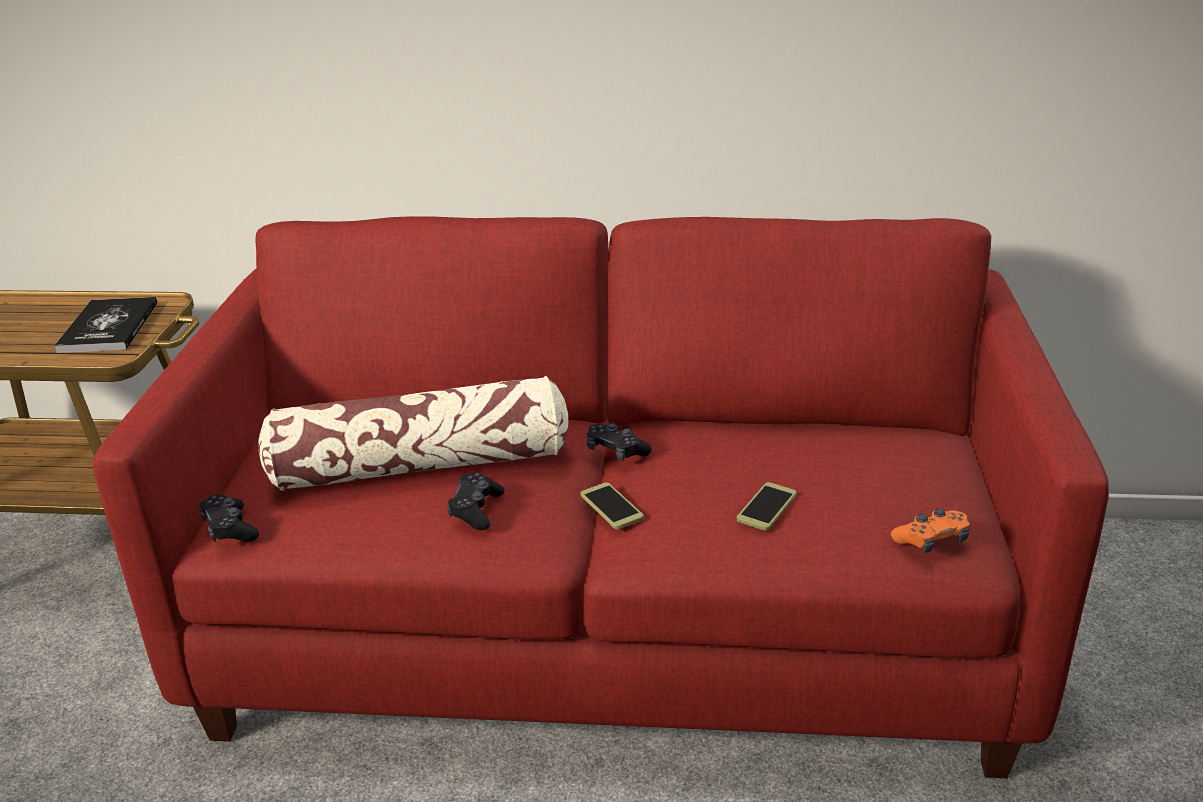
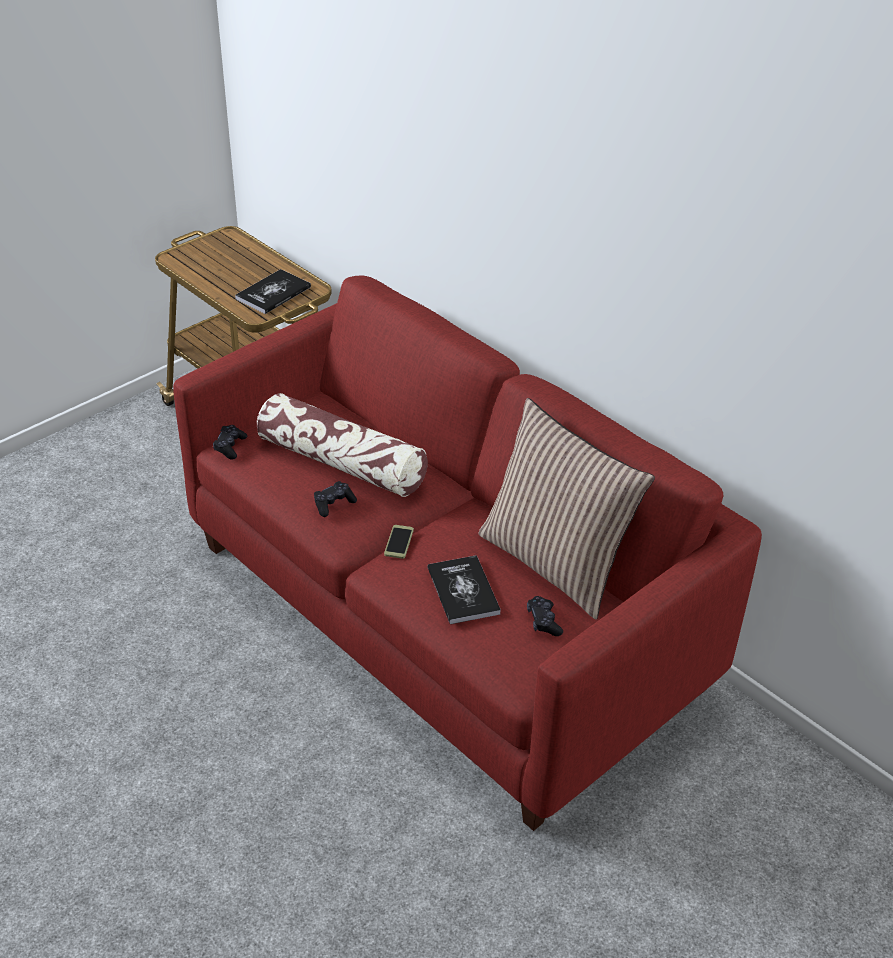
camera: 40 degrees right, 10 degrees up
black game controller [587,423,652,461] -> black game controller moved to [527,596,563,636]
phone [737,482,797,531] -> book [427,555,501,624]
orange game controller [891,508,970,553] -> none
none -> pillow [478,398,655,619]

